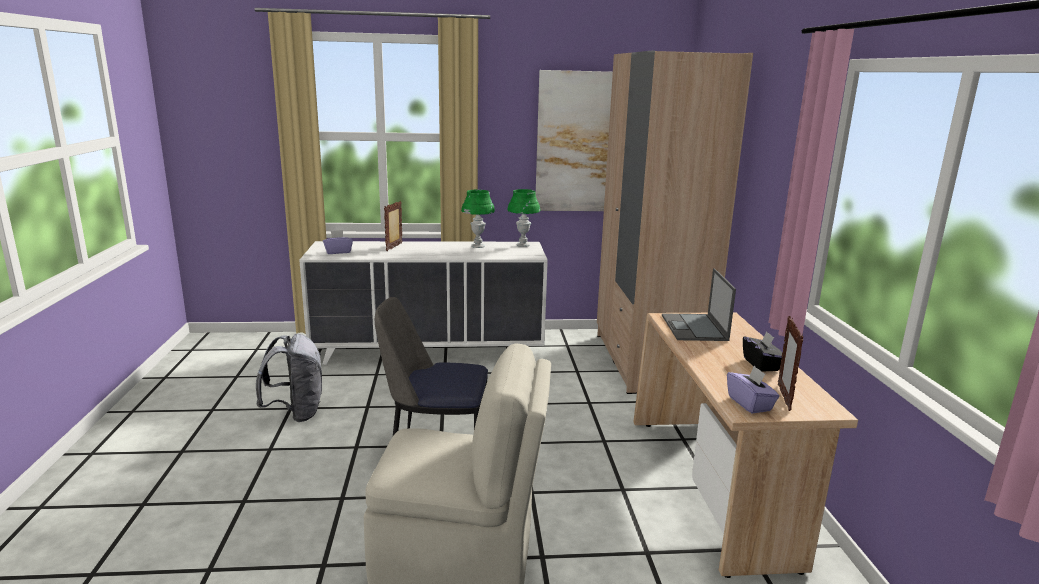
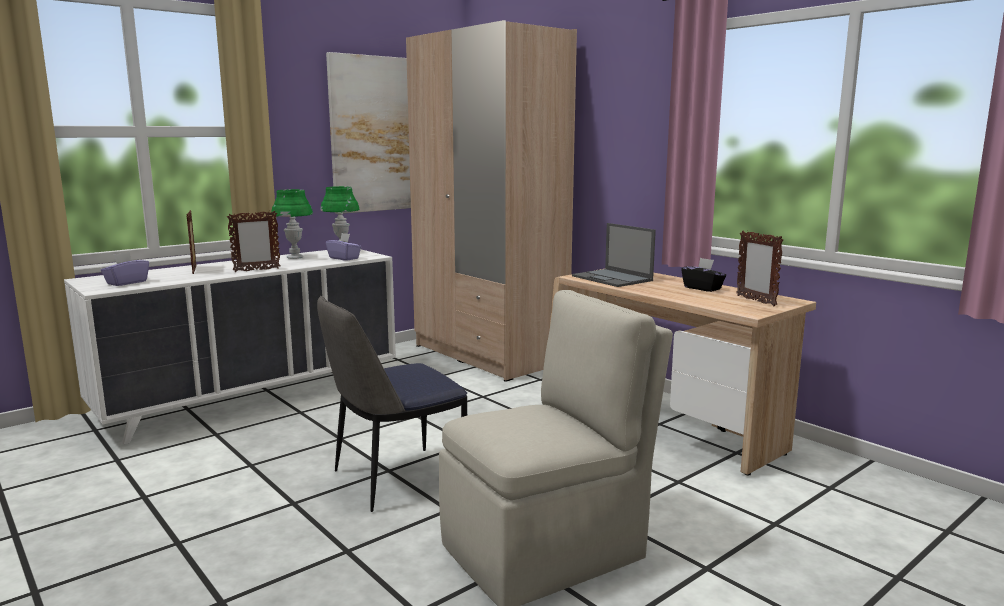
camera: 35 degrees left, 5 degrees down
grey backpack [256,334,322,422] -> none
purple tissue box [727,366,780,414] -> purple tissue box moved to [326,233,361,261]
none -> picture frame [227,211,281,272]

